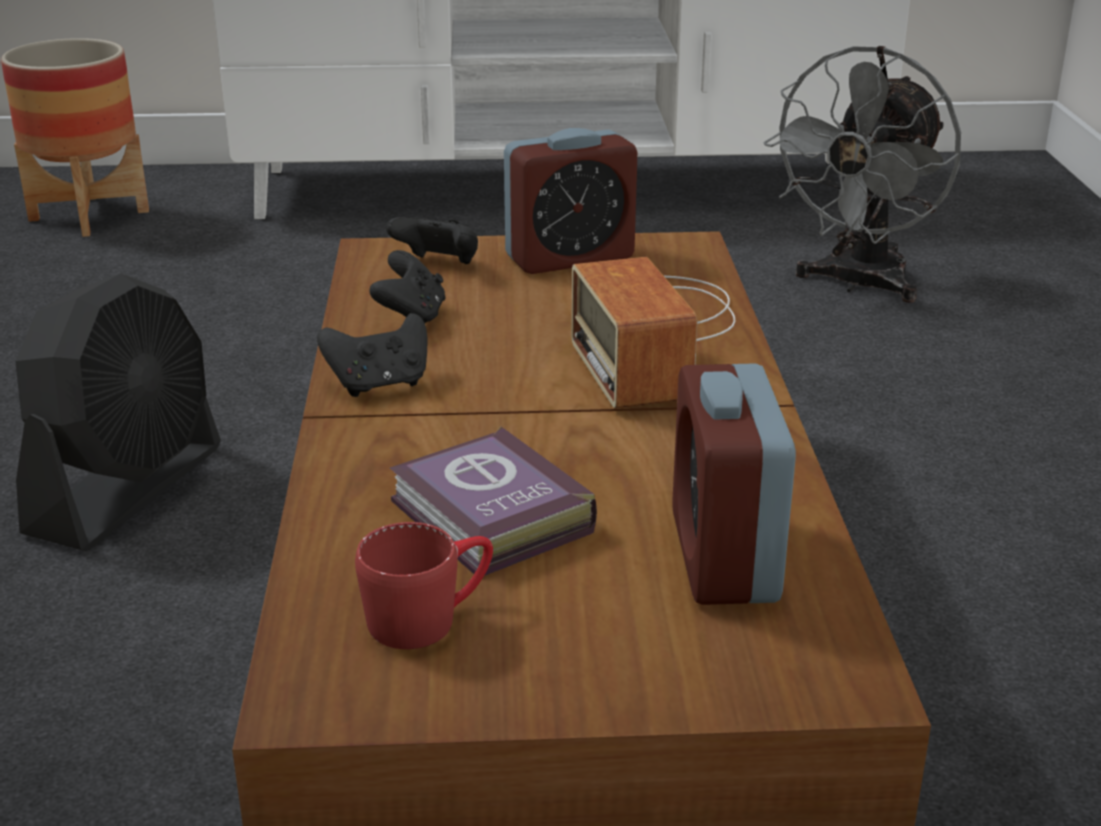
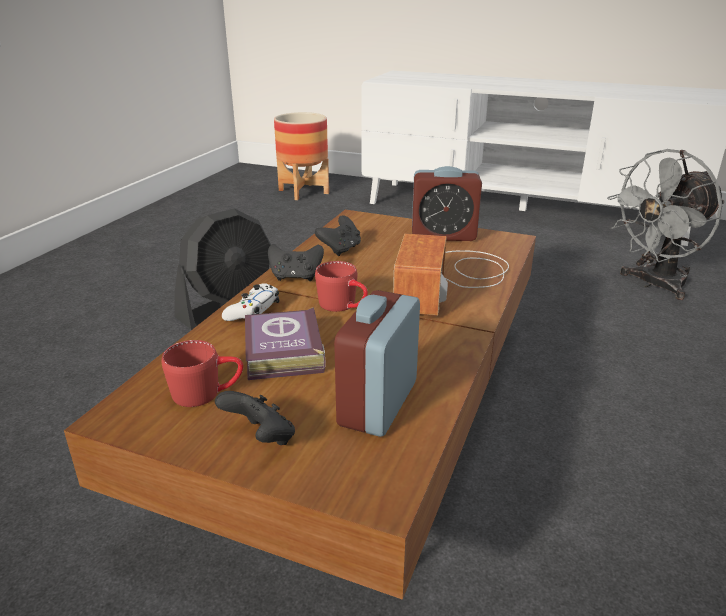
camera: 25 degrees right, 0 degrees up
black game controller [386,217,478,264] -> black game controller moved to [215,391,295,445]
none -> white game controller [222,283,279,321]
none -> red mug [315,261,368,312]

